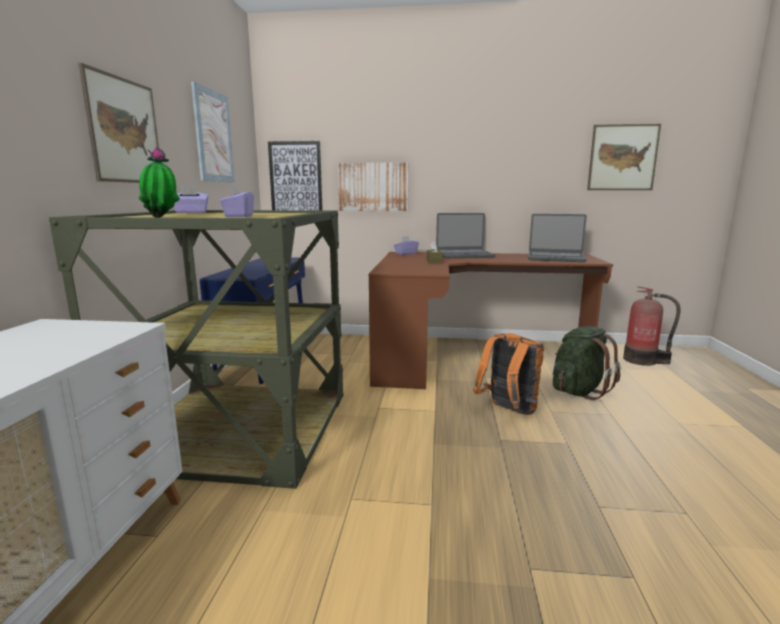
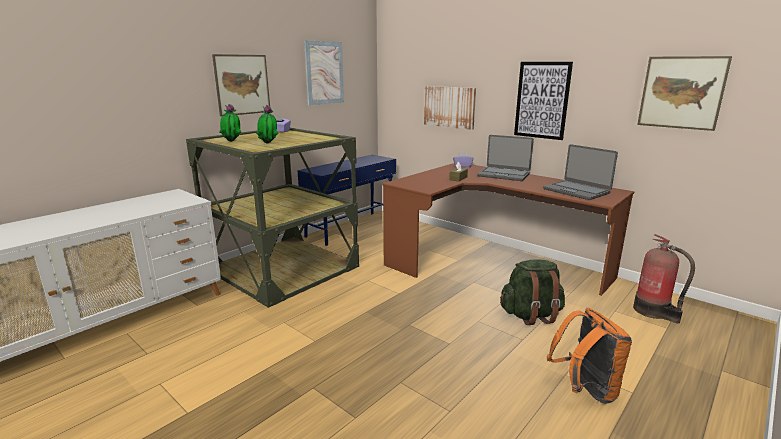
camera: 35 degrees right, 5 degrees up
purple tissue box [220,184,254,217] -> potted plant [256,105,279,144]
picture [268,141,323,211] -> picture moved to [514,62,573,140]
orange backpack [473,333,544,415] -> orange backpack moved to [547,308,632,404]

